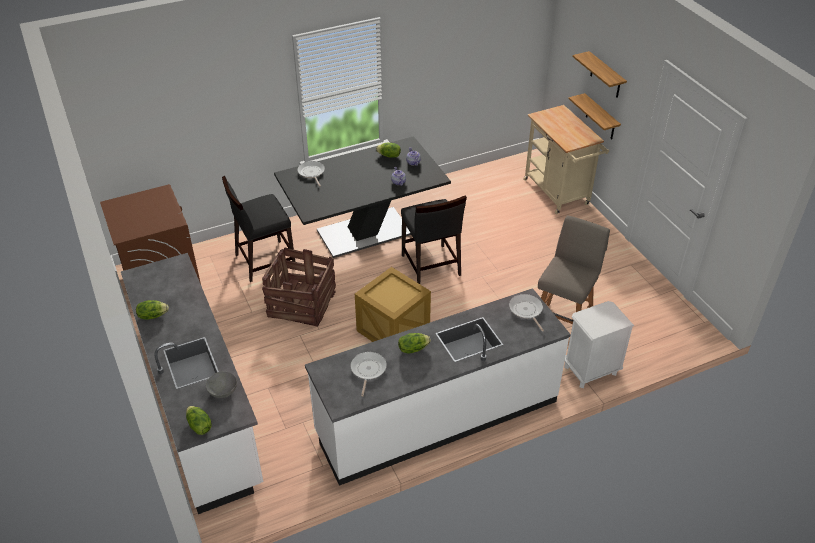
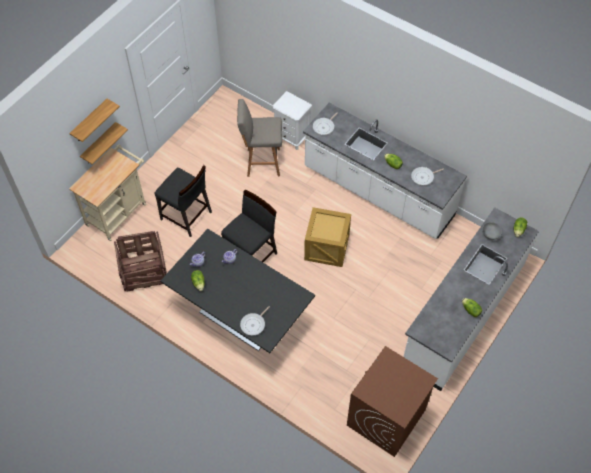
camera: 120 degrees left, 15 degrees up
black chair [222,176,296,282] -> black chair moved to [154,165,212,237]
crate [262,248,336,327] -> crate moved to [114,231,167,292]

